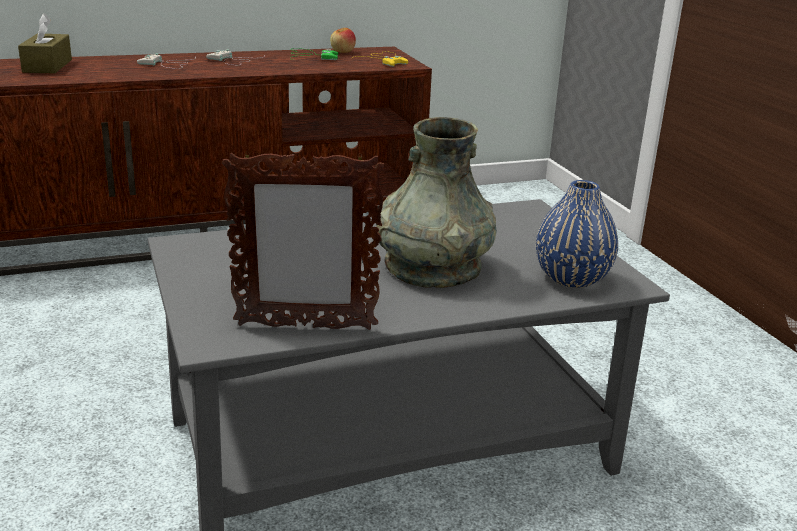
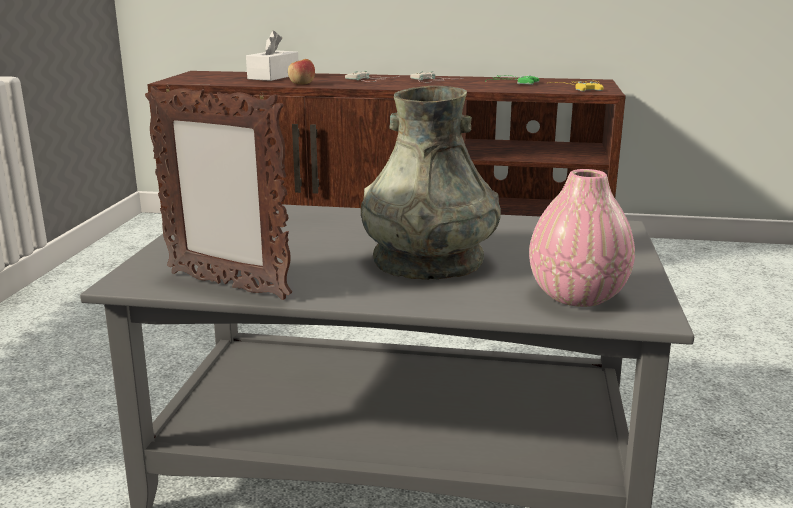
camera: 30 degrees right, 5 degrees down
brown tissue box [18,13,72,74] -> white tissue box [246,31,298,81]
apple [330,28,356,53] -> apple moved to [288,59,315,84]
blue vase [536,180,618,288] -> pink vase [529,169,635,307]

